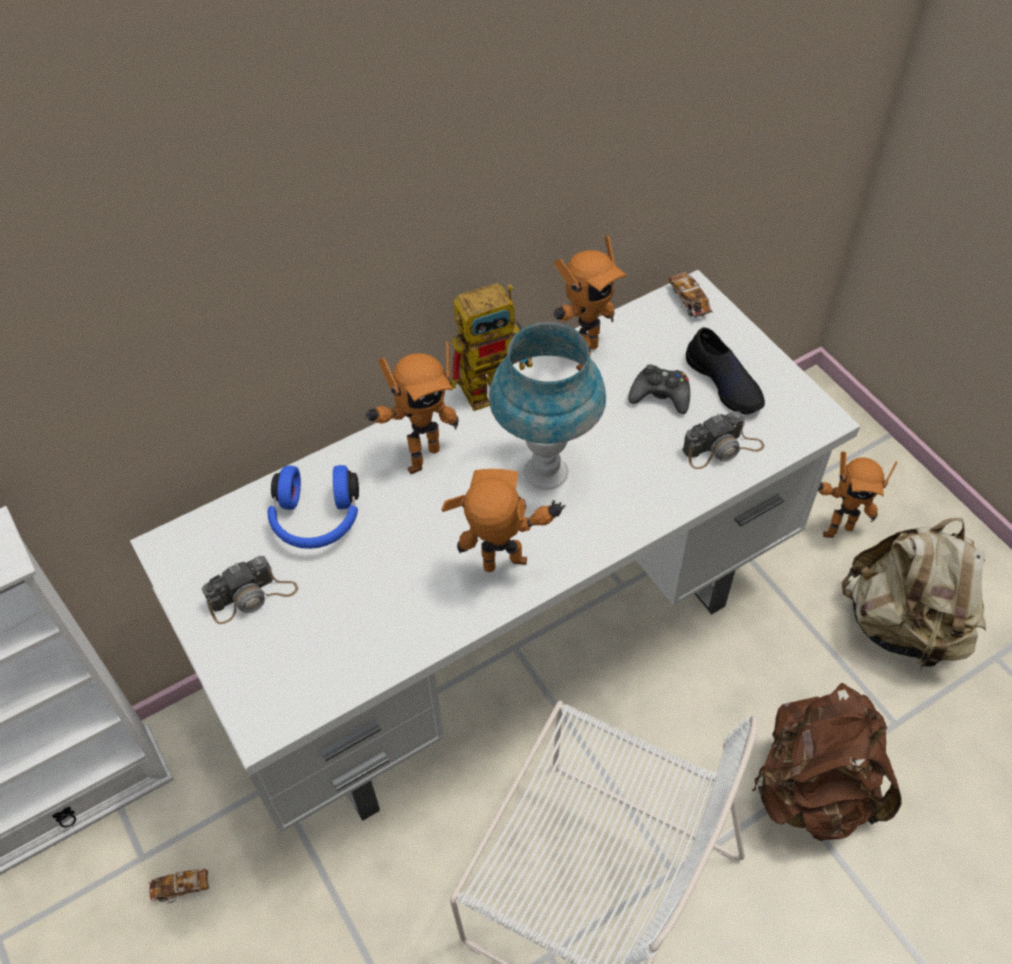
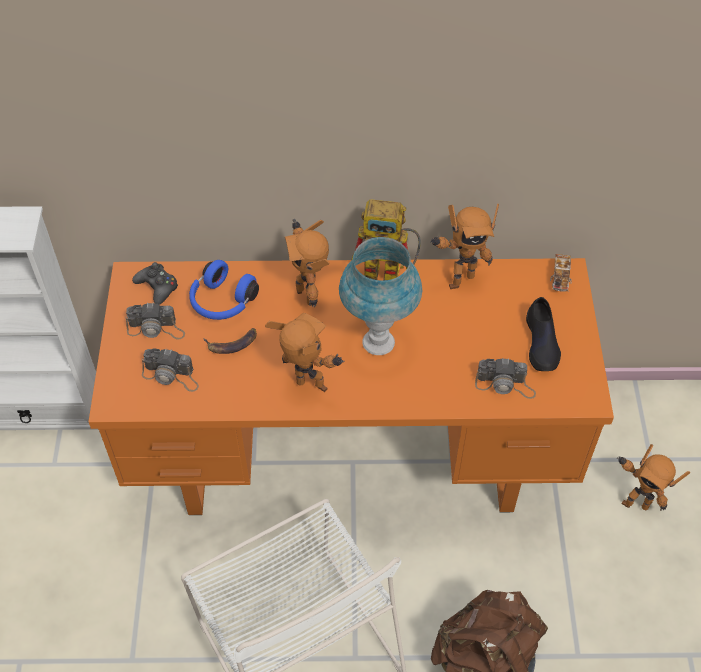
camera: 30 degrees right, 0 degrees up
white desk [130,270,860,834] -> orange desk [89,258,614,515]
toy car [148,869,209,904] -> none
toy robot [364,342,459,474] -> toy robot turned 75 degrees clockwise [285,219,329,307]
black game controller [628,364,690,414] -> black game controller moved to [132,262,178,305]
beige backpack [842,518,986,672] -> none
none -> camera [142,348,199,392]
none -> banana [203,328,257,354]

